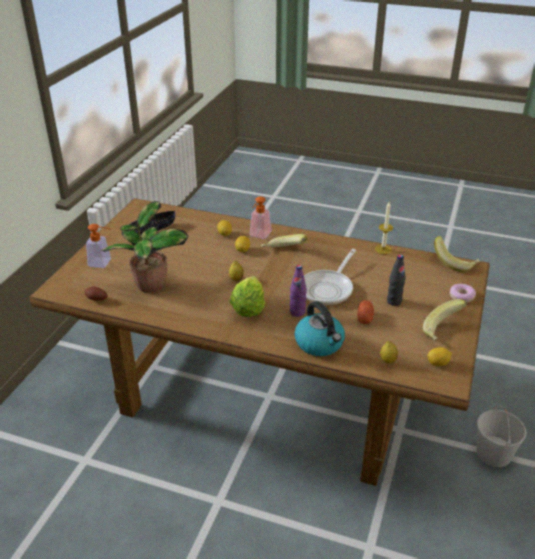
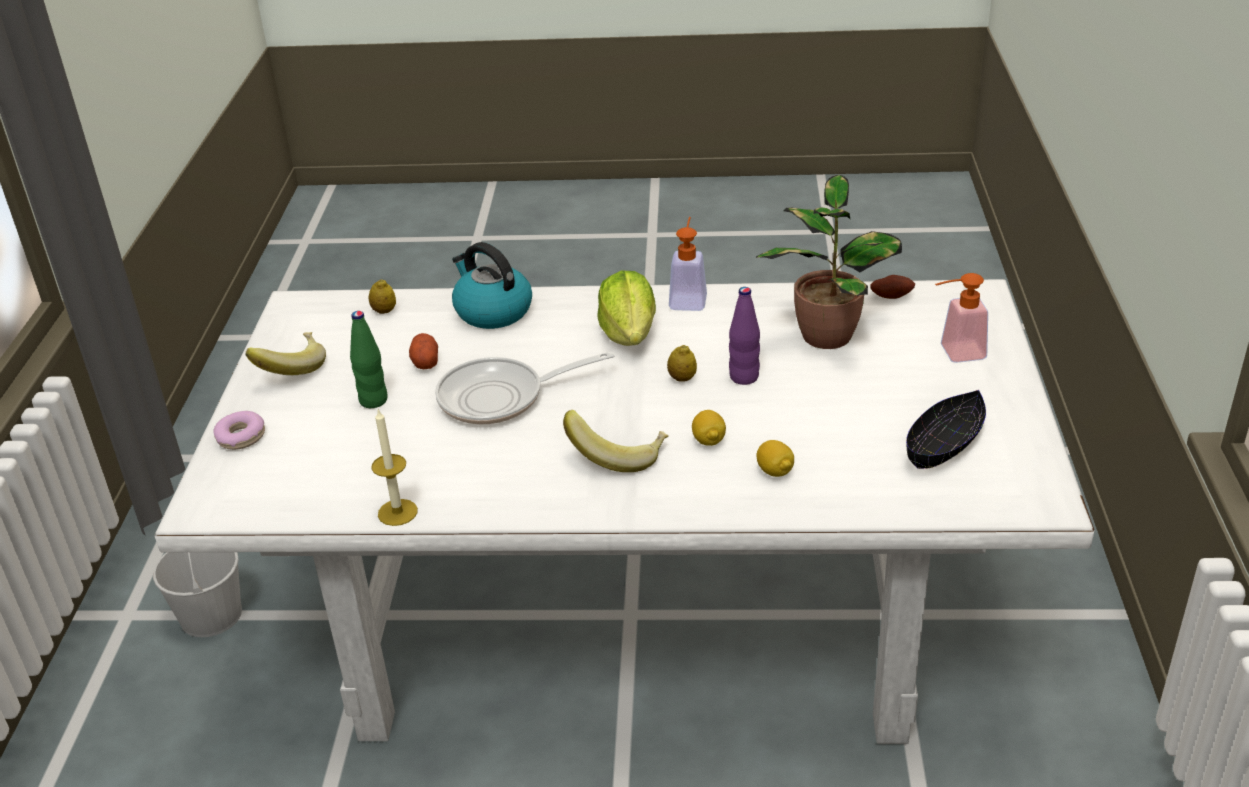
camera: 165 degrees right, 0 degrees up
brown dining table [29,198,490,486] -> white dining table [154,279,1094,744]
soap dispenser [250,196,272,239] -> soap dispenser moved to [669,217,707,311]
purple bottle [290,265,307,317] -> purple bottle moved to [729,287,760,385]
frying pan [304,249,356,305] -> frying pan turned 120 degrees counterclockwise [435,351,614,425]
black bottle [387,254,406,306] -> green bottle [350,311,388,408]
lemon [427,347,452,367] -> none
banana [434,236,480,272] -> none

